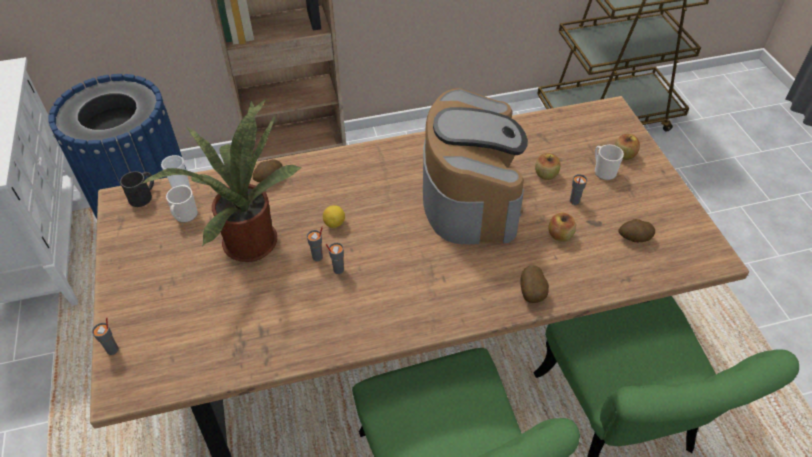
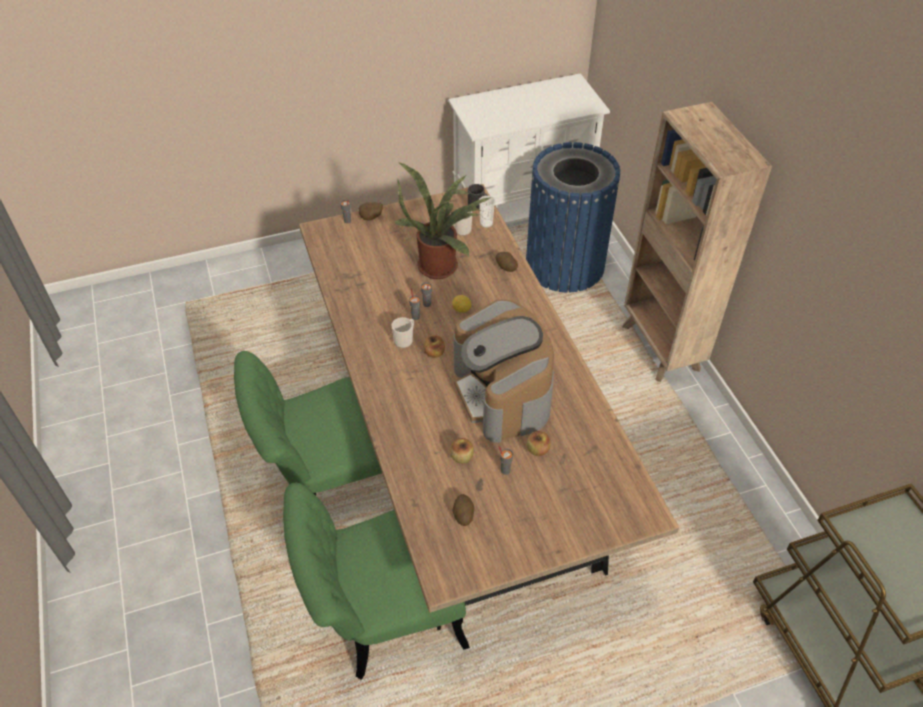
camera: 85 degrees right, 0 degrees up
coffee machine [423,88,528,244] -> coffee machine turned 75 degrees clockwise [454,299,554,443]
potato [520,265,549,303] -> potato moved to [358,202,383,220]
mug [595,144,624,180] -> mug moved to [391,317,414,348]
apple [615,134,640,160] -> apple moved to [423,335,445,358]

